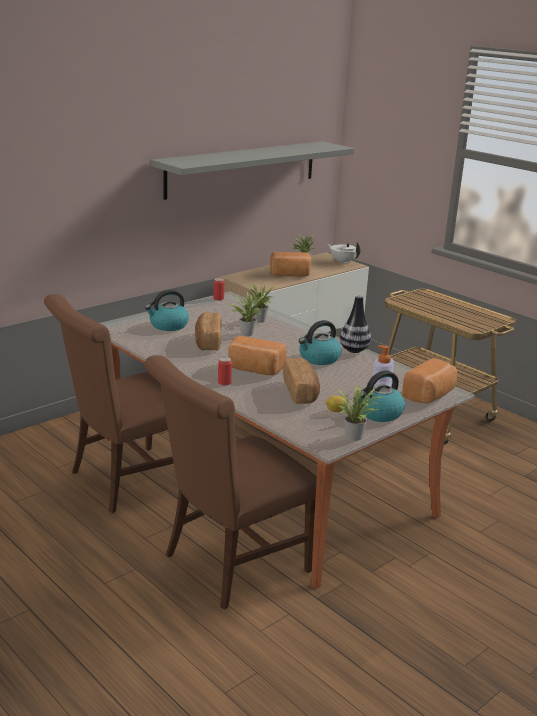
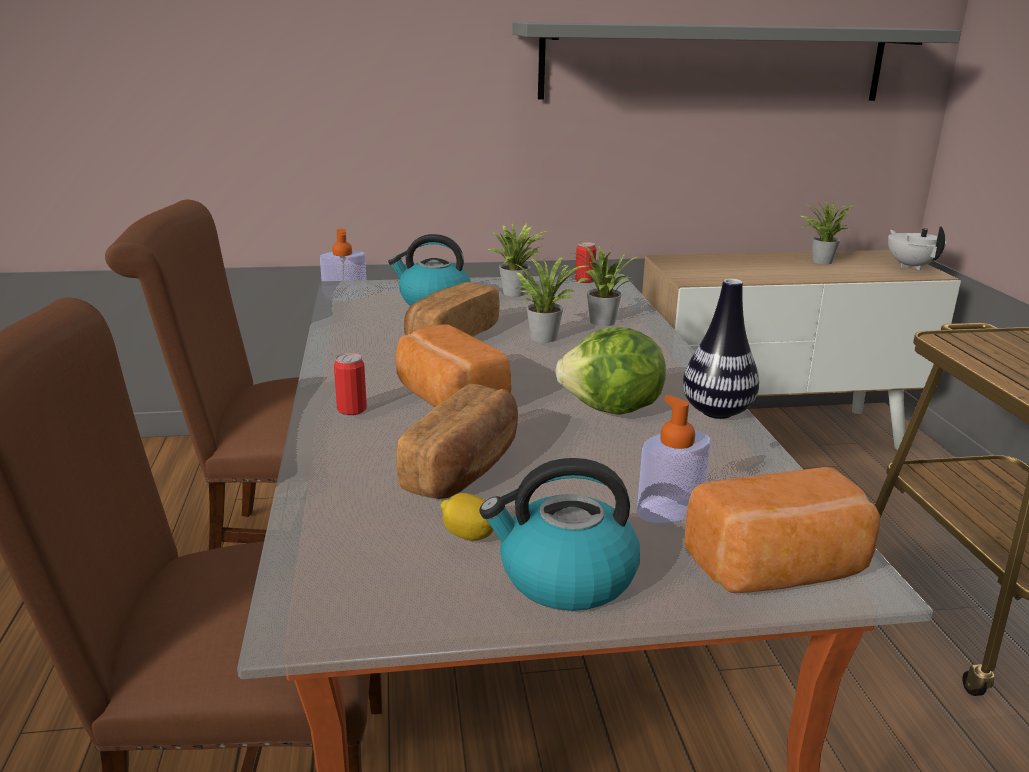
camera: 35 degrees right, 0 degrees up
bread [270,252,311,276] -> none
kettle [299,320,342,365] -> lettuce [555,327,666,415]
potted plant [338,386,382,441] -> potted plant moved to [488,220,547,297]
none -> soap dispenser [320,229,367,301]

